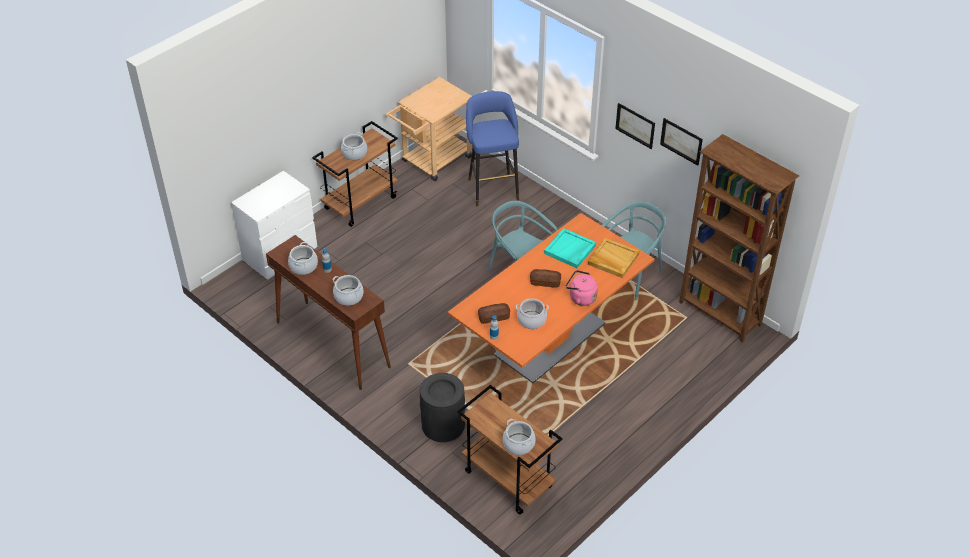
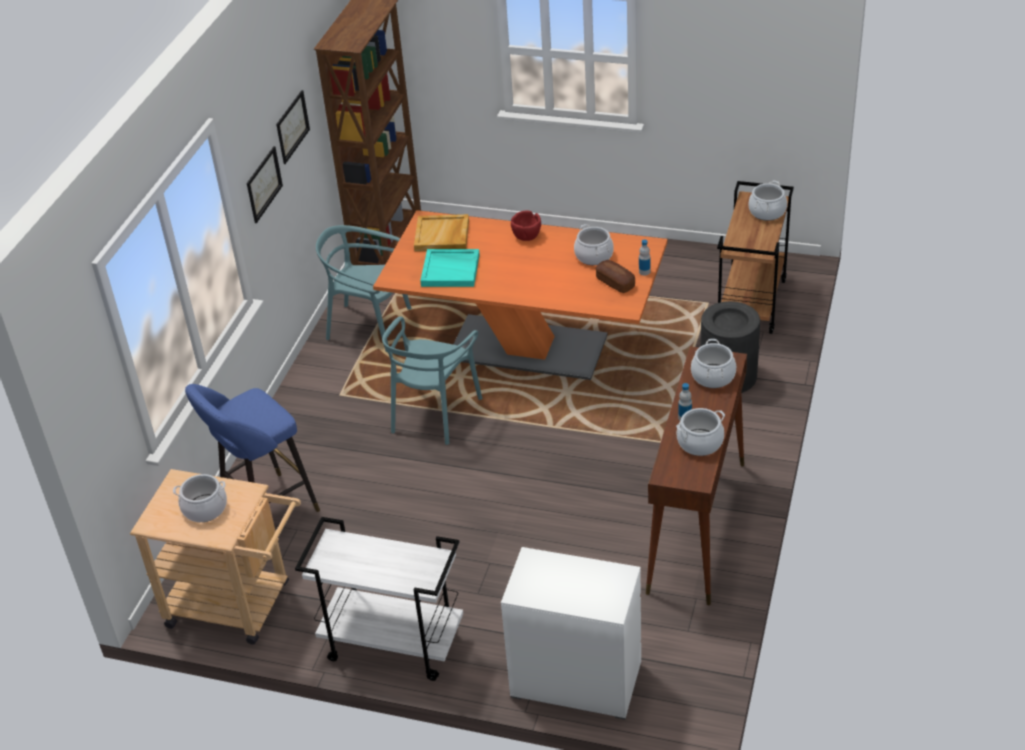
camera: 115 degrees left, 5 degrees down
brown cart [312,121,398,227] -> white cart [295,517,463,681]
cooking pot [341,132,367,160] -> cooking pot moved to [173,474,227,522]
bread [530,269,561,288] -> none
pink kettle [566,270,598,306] -> red bowl [511,210,541,241]

